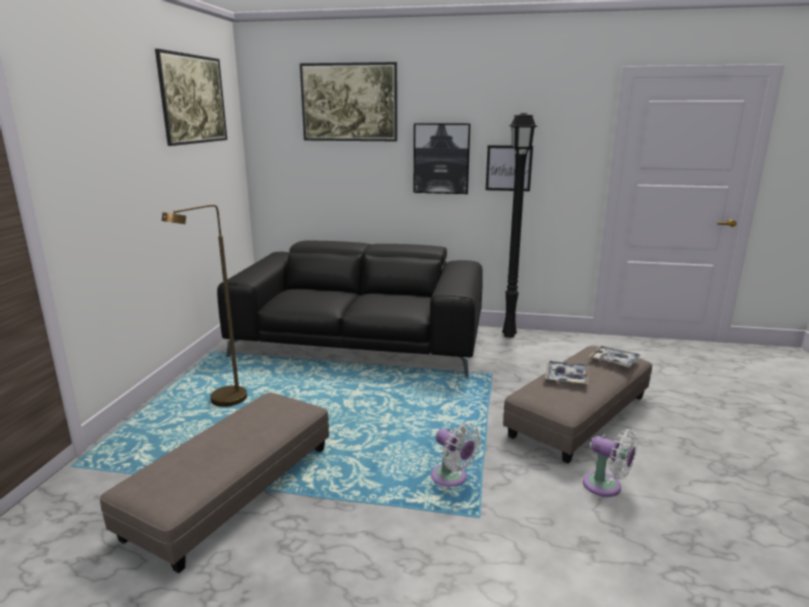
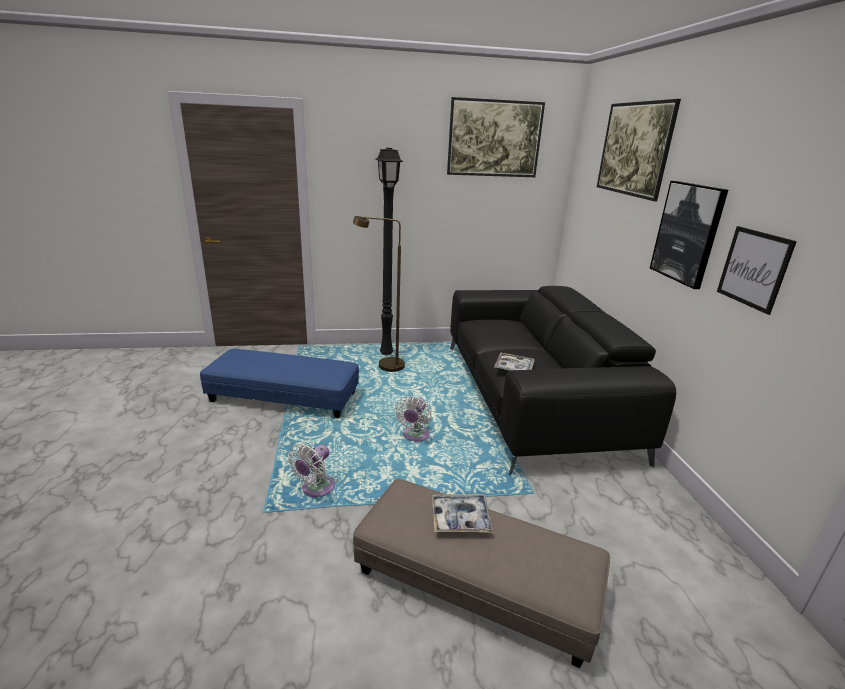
camera: 70 degrees right, 5 degrees up
grey ottoman [100,393,329,573] -> blue ottoman [200,349,359,418]
black floor lamp [502,113,538,338] -> black floor lamp moved to [375,148,403,355]
white fan [583,429,638,497] -> white fan moved to [395,396,431,442]
tray [589,346,641,368] -> tray moved to [494,353,534,371]

